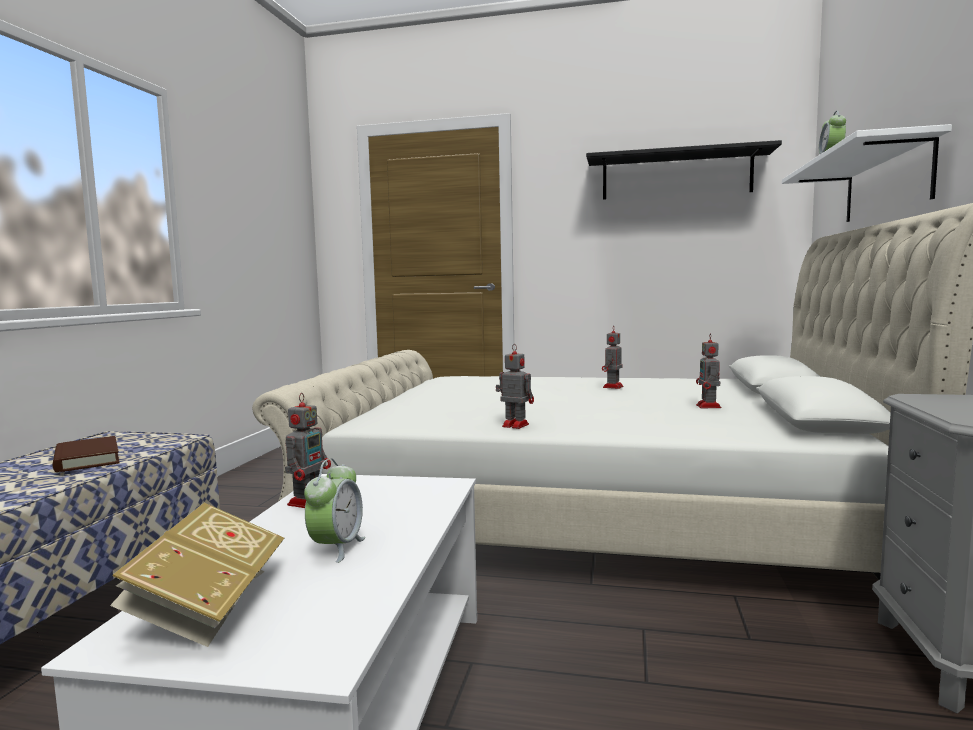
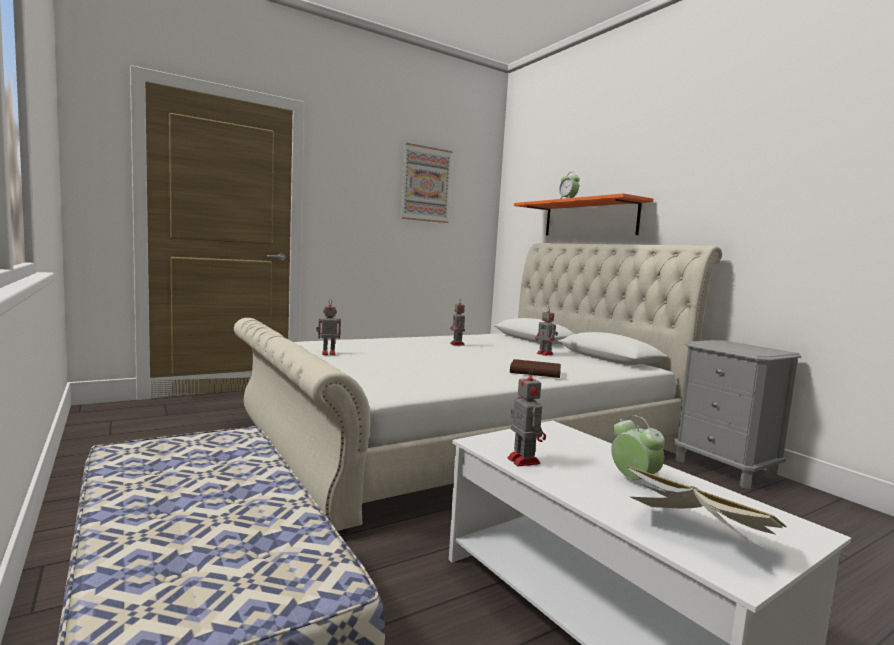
camera: 45 degrees left, 0 degrees up
brown book [52,436,120,472] -> brown book moved to [510,359,561,378]
toy robot [496,344,534,429] -> toy robot moved to [316,299,341,355]
black shelf [586,140,782,200] -> picture [401,143,453,223]
white shelf [782,124,952,222] -> orange shelf [514,193,653,236]

